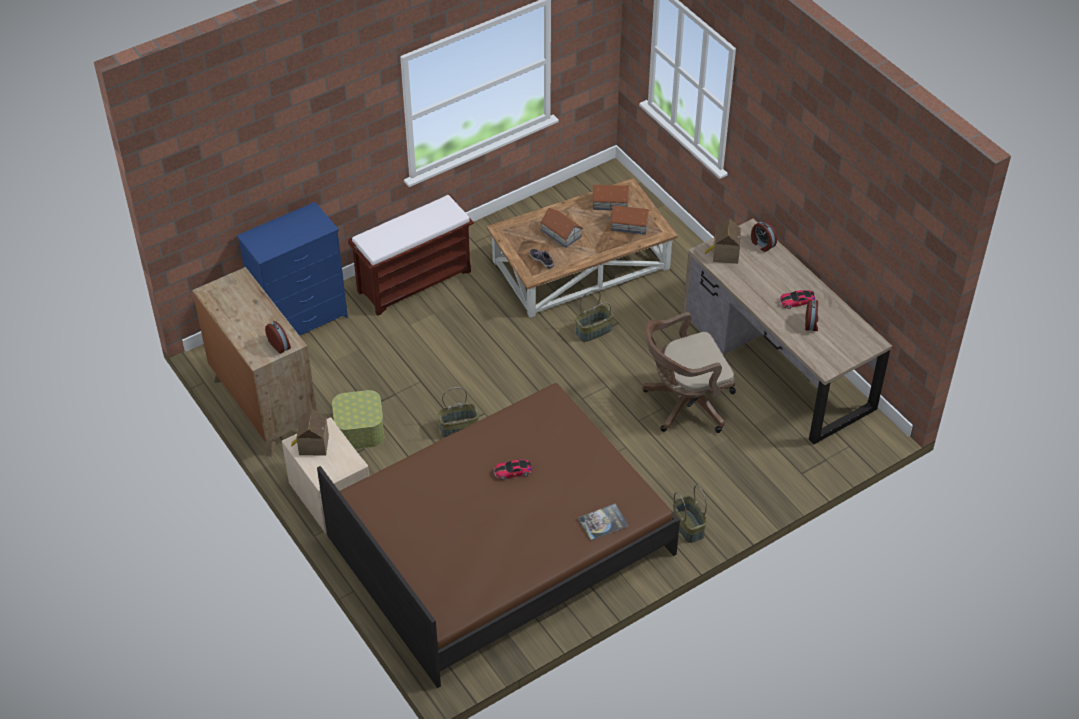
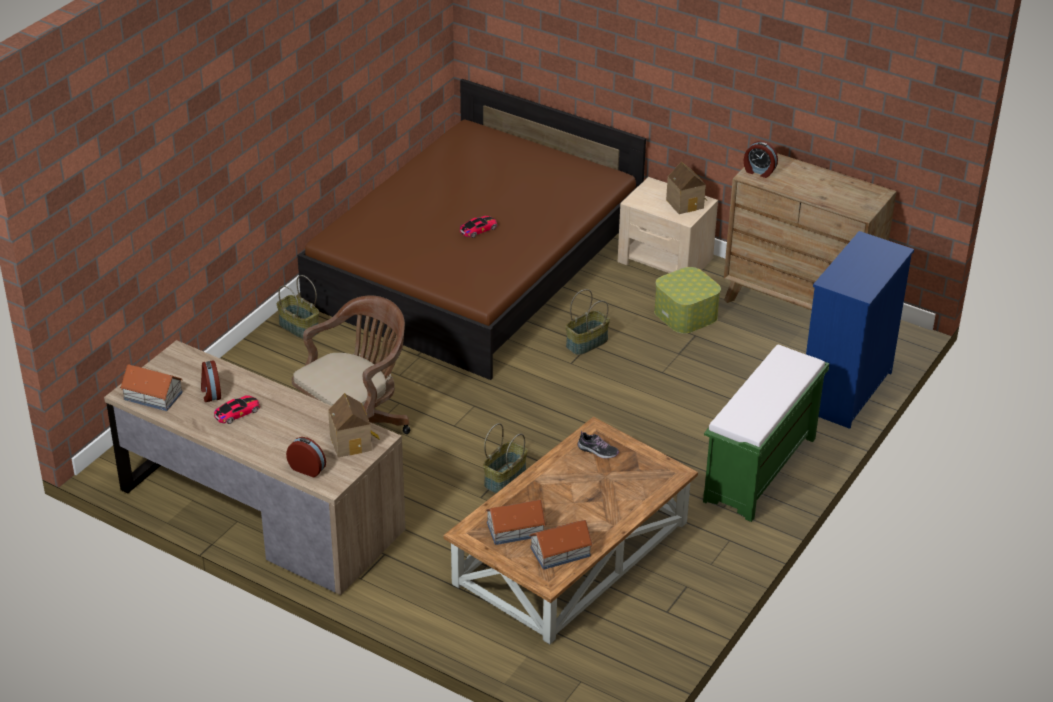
camera: 155 degrees right, 10 degrees down
brown bench [348,194,474,316] -> green bench [703,345,829,522]
toy house [540,208,583,248] -> toy house moved to [120,364,183,411]
book [578,504,629,541] -> none

